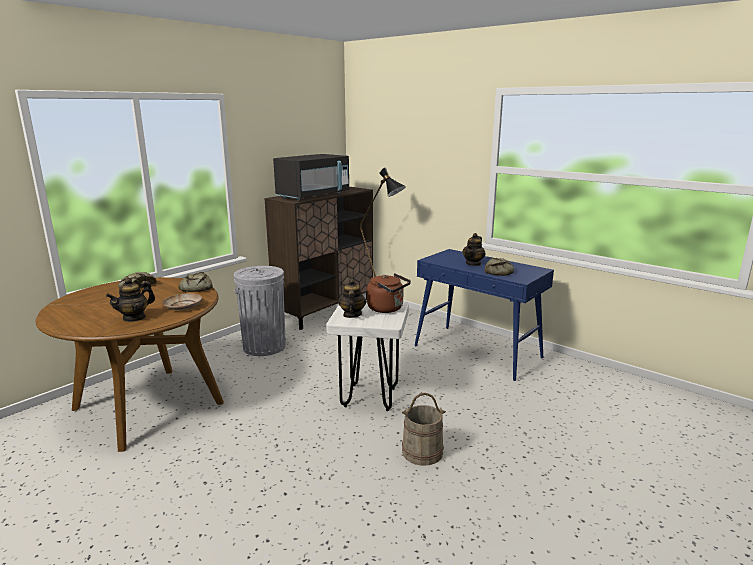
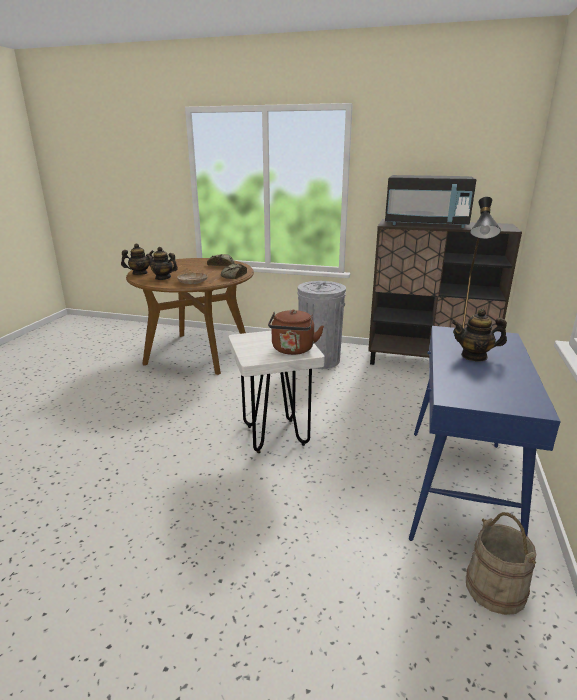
camera: 65 degrees right, 5 degrees up
teapot [338,279,367,318] -> teapot moved to [121,243,154,275]
beige bucket [402,393,446,465] -> beige bucket moved to [466,512,536,615]
bread [485,258,514,276] -> none

